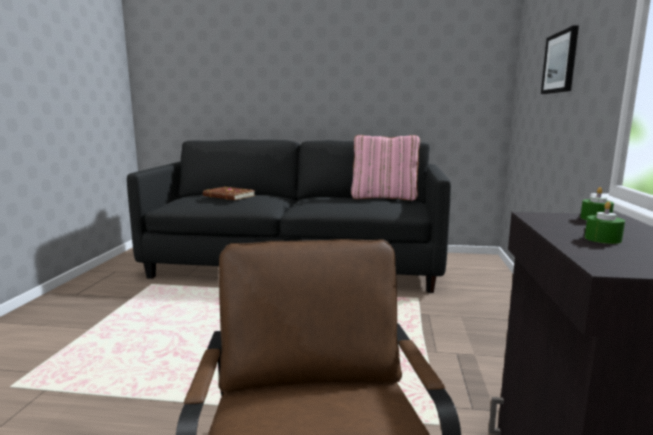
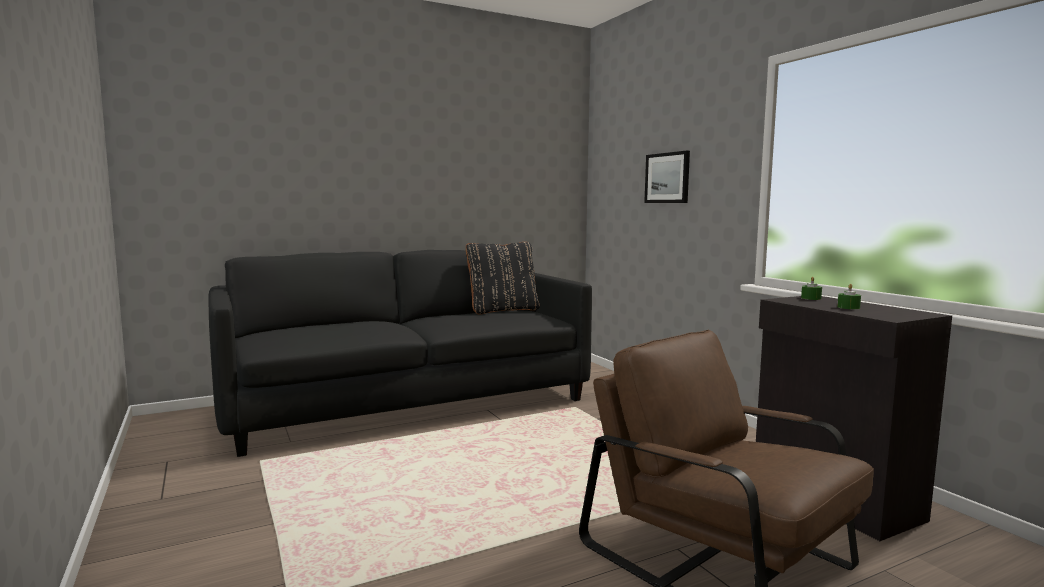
camera: 35 degrees left, 5 degrees down
brown book [203,186,256,200] -> none
pink pillow [351,135,420,201] -> black pillow [466,242,540,315]

